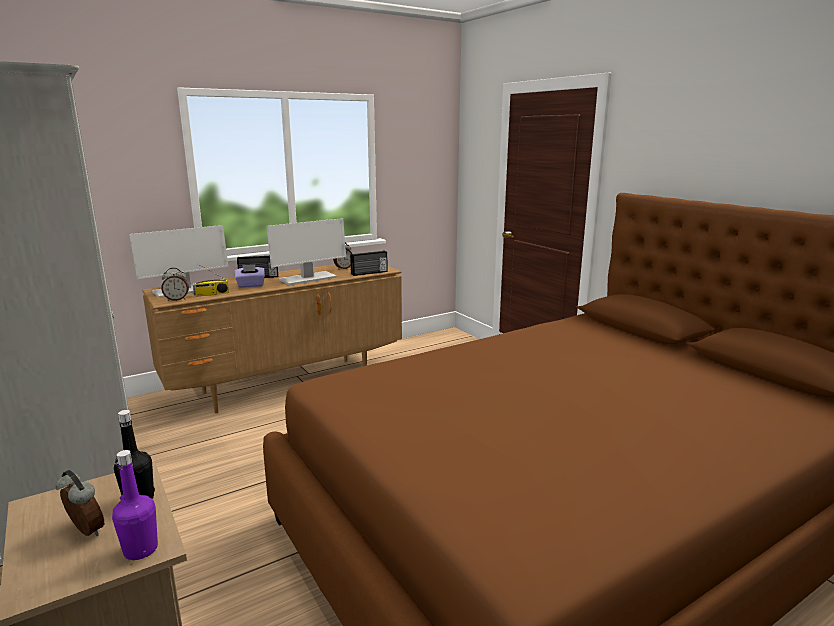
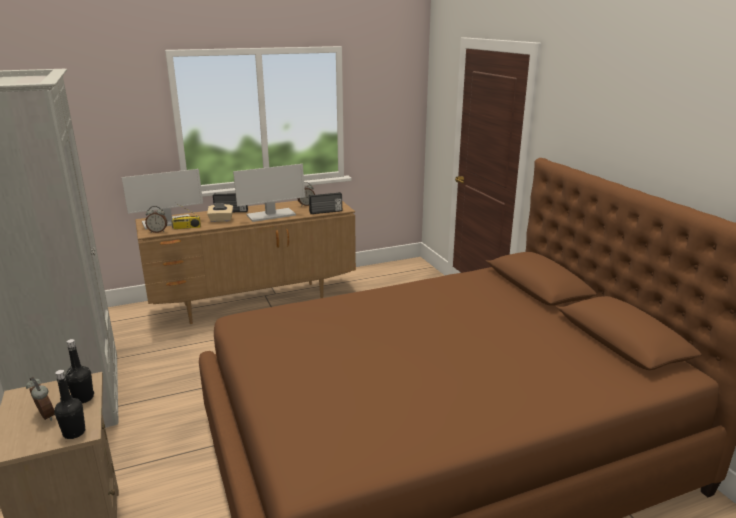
camera: 10 degrees right, 5 degrees up
purple bottle [112,450,158,560] -> black bottle [54,370,85,439]
purple tissue box [235,264,265,288] -> beige tissue box [207,203,233,222]

